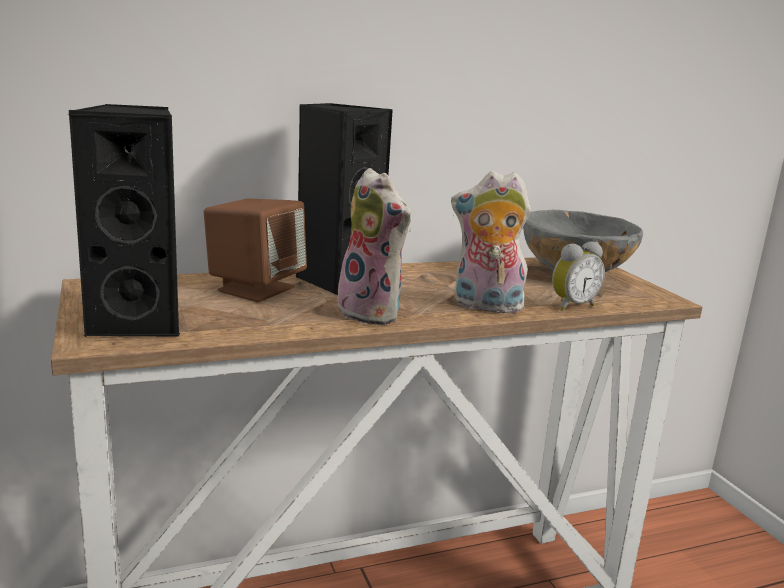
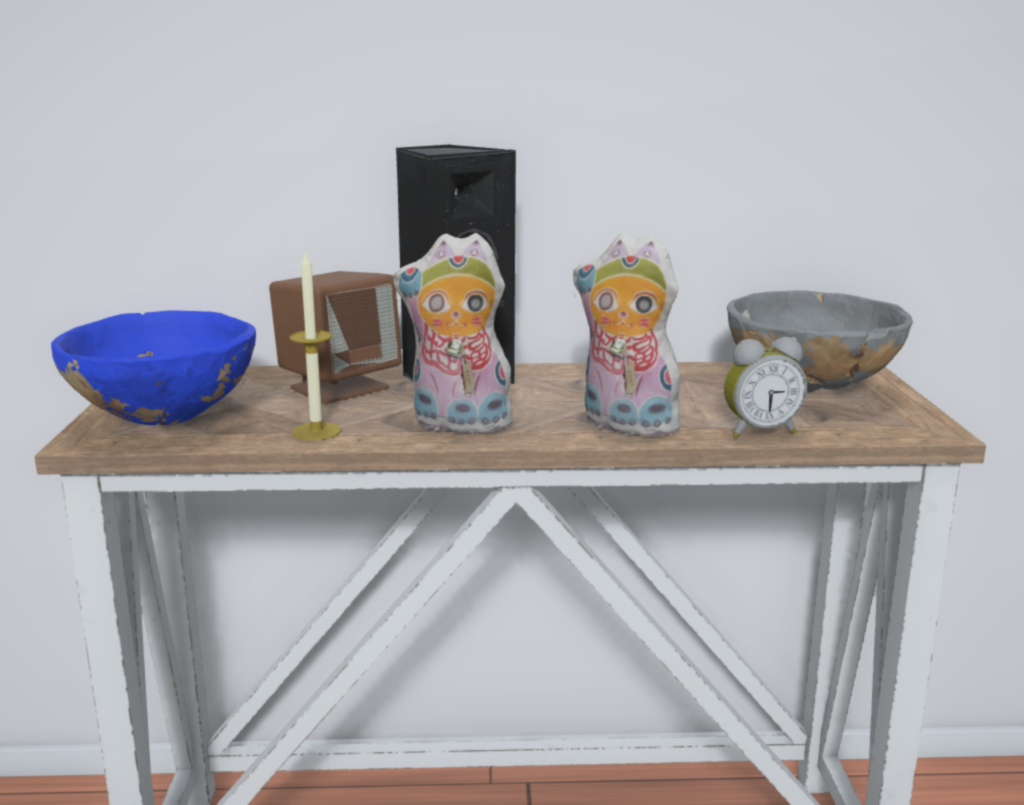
camera: 20 degrees right, 0 degrees up
black speaker [69,104,180,337] -> blue bowl [51,310,256,425]
plush toy [337,168,411,325] -> plush toy turned 120 degrees clockwise [393,233,516,434]
none -> candle [289,250,341,440]

